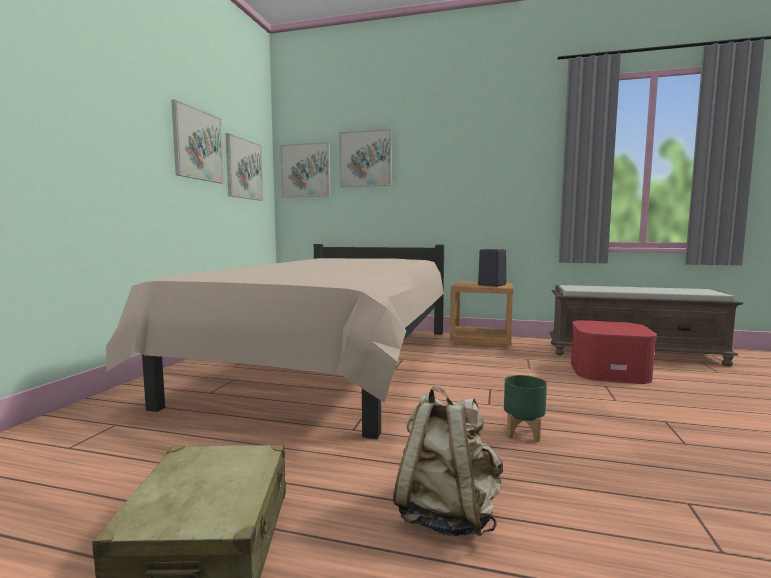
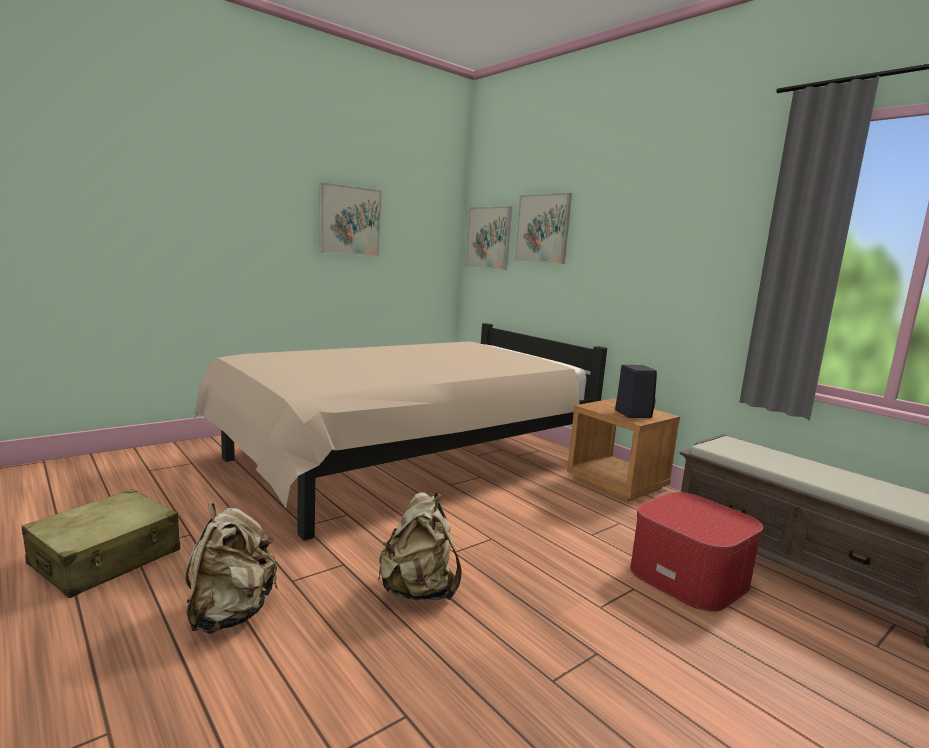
camera: 35 degrees right, 5 degrees up
picture [226,133,263,201] -> none
green planter [504,375,547,442] -> beige backpack [378,492,462,600]

